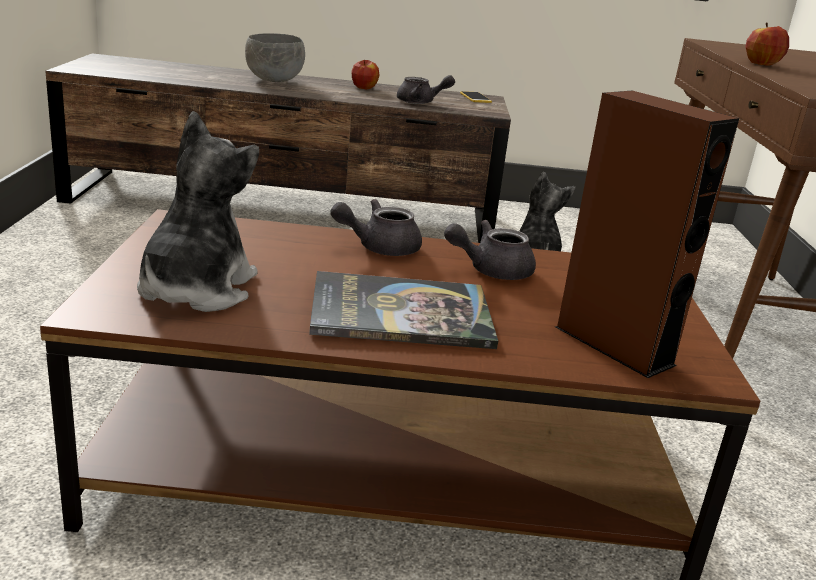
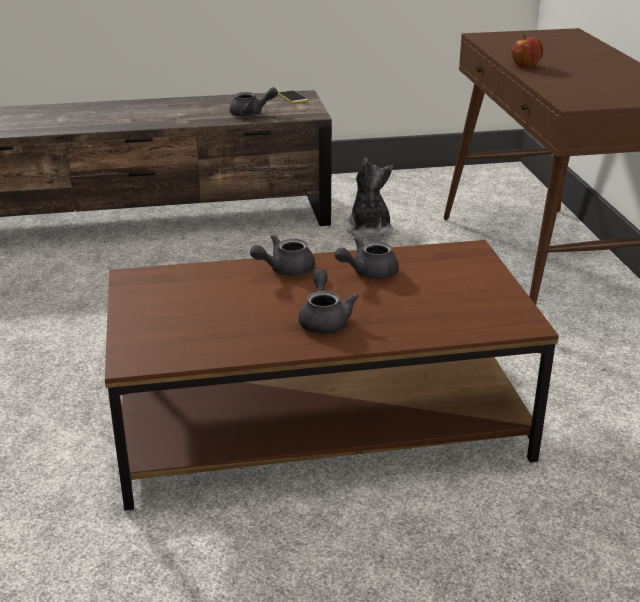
camera: 10 degrees left, 5 degrees up
plush toy [137,111,259,312] -> none
grey bowl [245,33,305,82] -> none
book [309,271,498,349] -> grey teapot [298,269,359,334]
apple [351,60,380,89] -> none
brown speaker [555,91,739,378] -> none

